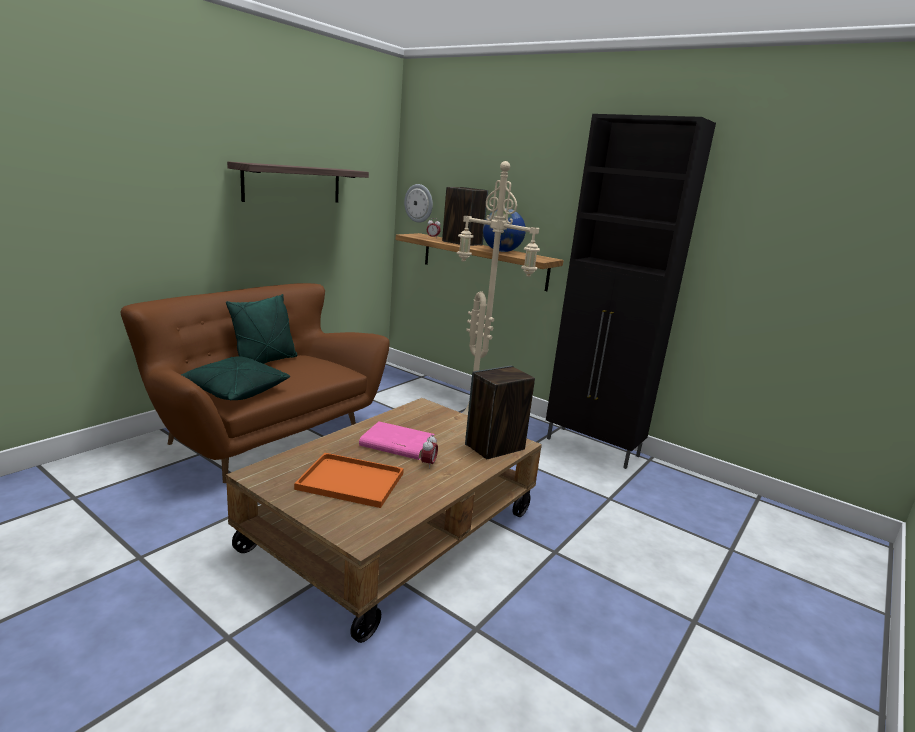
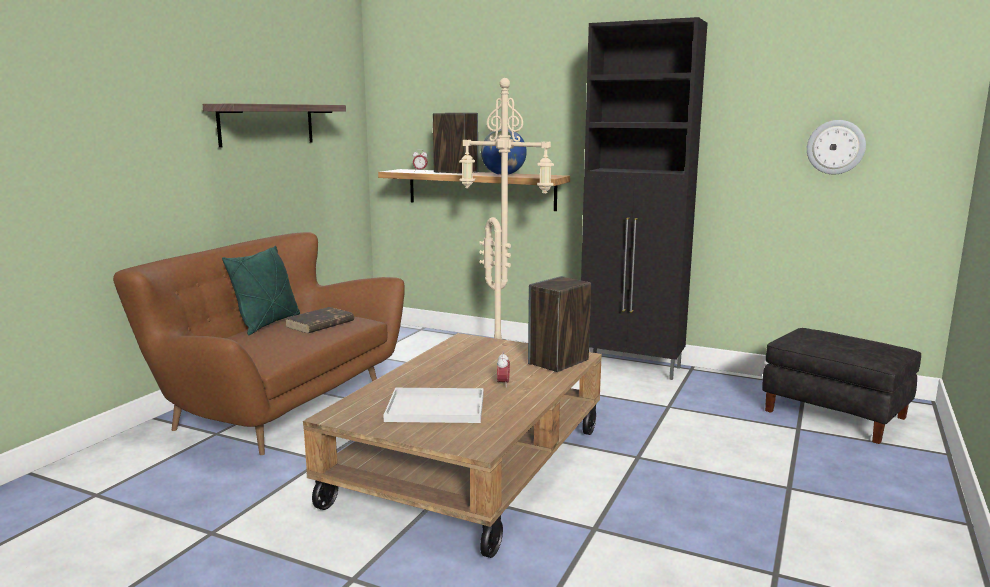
camera: 10 degrees left, 5 degrees down
green pillow [181,356,290,400] -> none
orange tray [294,453,404,508] -> white tray [384,388,484,423]
pink book [359,421,435,460] -> none
wall clock [404,184,433,223] -> wall clock moved to [807,120,866,174]
none -> brown book [284,307,354,333]
none -> black ottoman [762,328,921,444]

